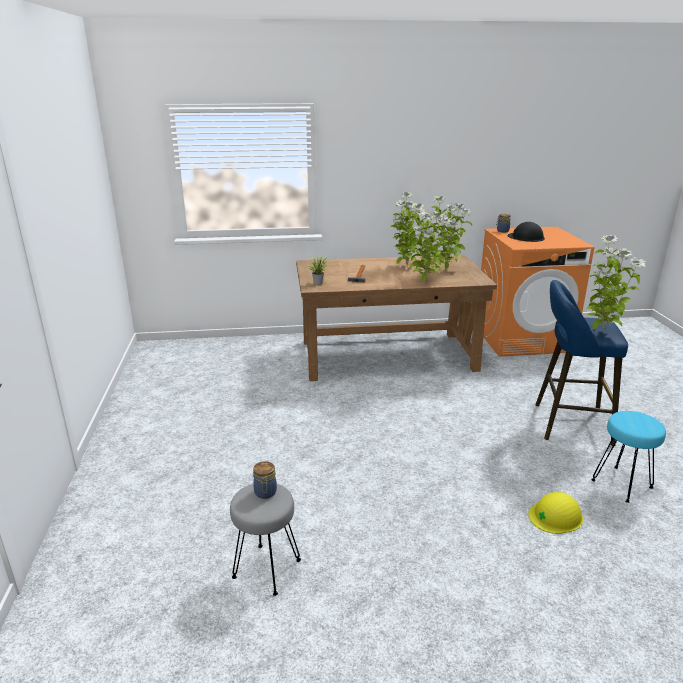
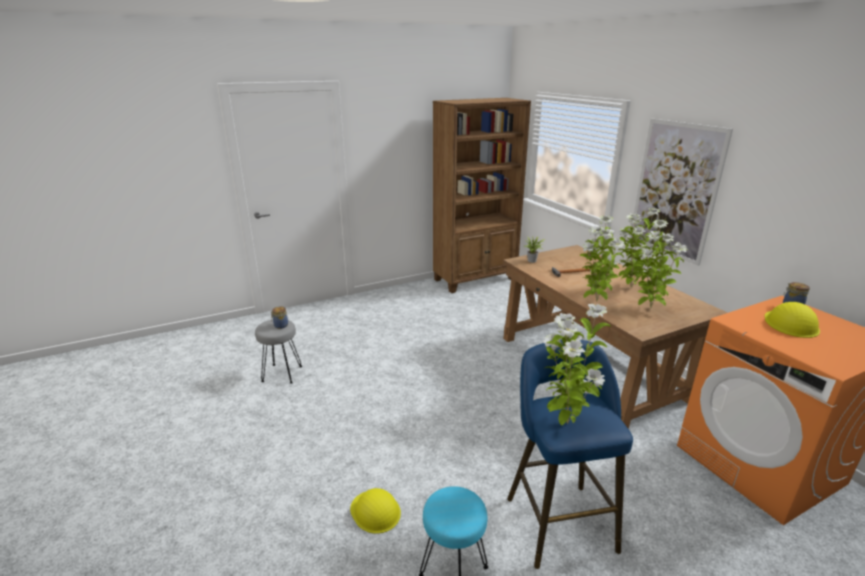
camera: 70 degrees right, 0 degrees up
black hard hat [508,222,545,242] -> yellow hard hat [765,302,820,338]
none -> brown bookcase [433,98,531,293]
none -> picture [630,118,733,266]

